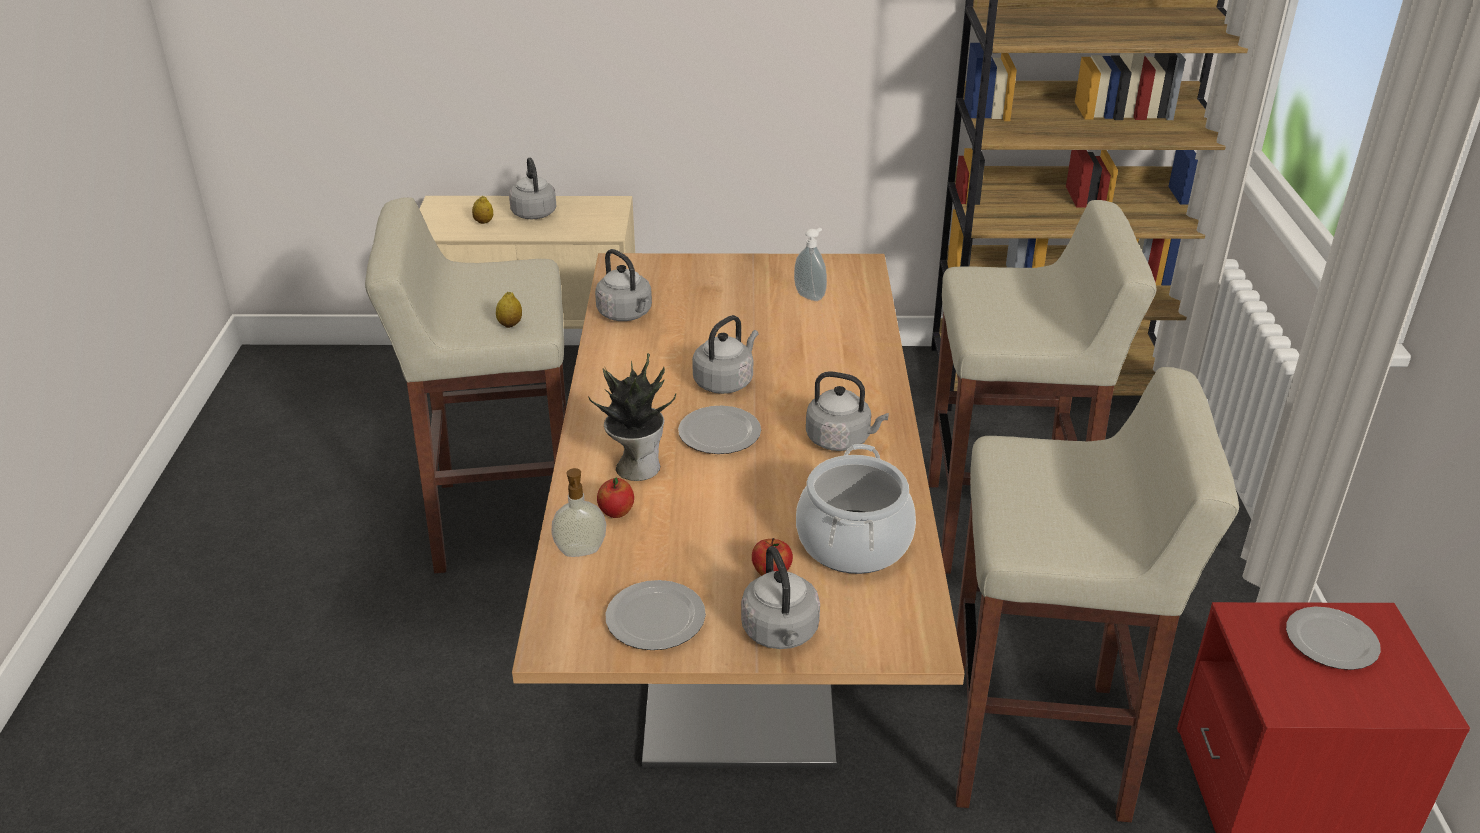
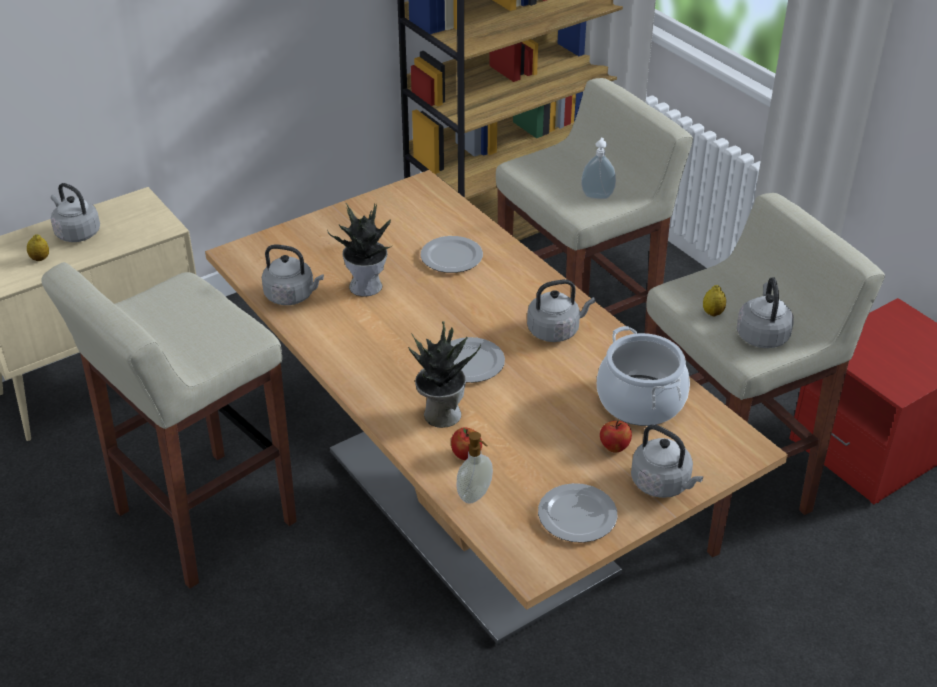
camera: 35 degrees left, 5 degrees up
lemon [496,292,522,328] -> lemon moved to [703,285,726,316]
grey kettle [692,315,758,394] -> grey kettle moved to [737,277,794,348]
soap dispenser [794,228,827,301] -> soap dispenser moved to [581,138,616,199]
plate [1286,606,1381,670] -> plate moved to [420,236,483,273]
none -> potted plant [327,203,392,297]

